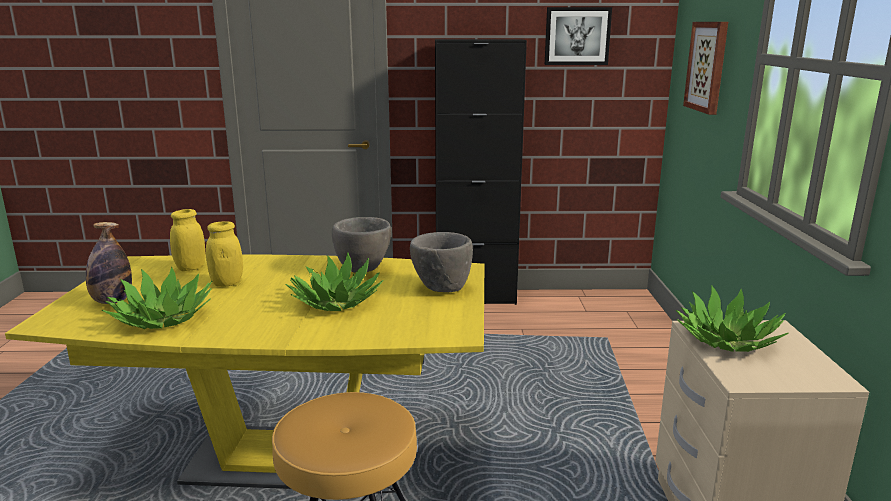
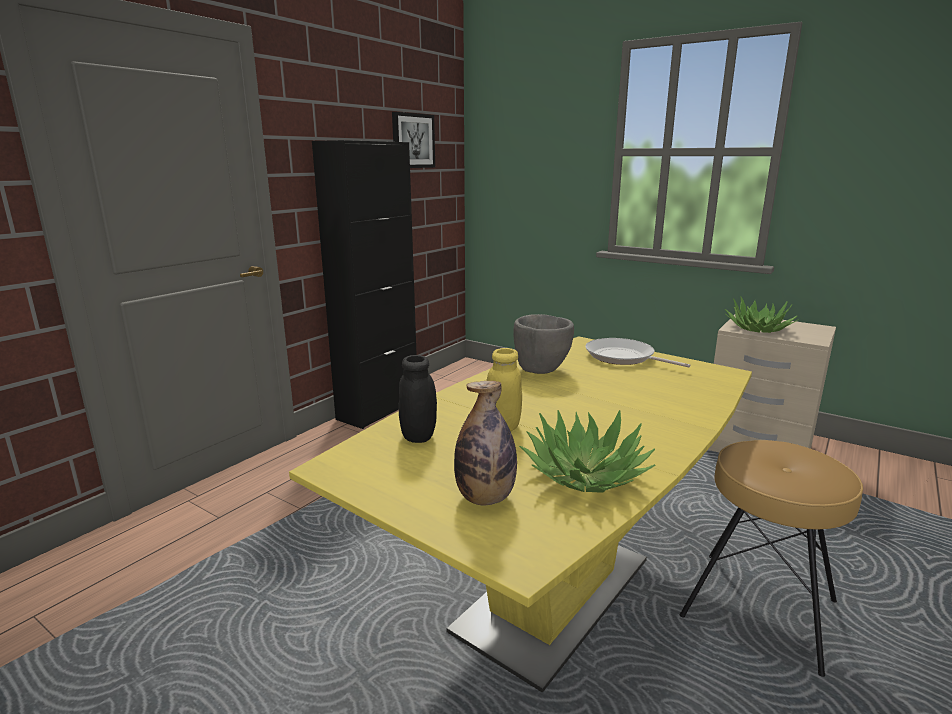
camera: 55 degrees left, 0 degrees up
yellow jar [170,209,206,271] -> black jar [398,355,437,443]
potted plant [285,252,384,311] -> none
grey bowl [410,232,473,292] -> frying pan [585,338,691,367]
picture [683,22,728,115] -> none

